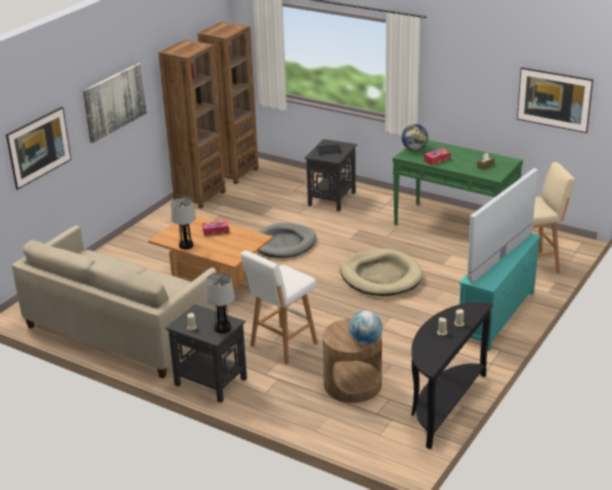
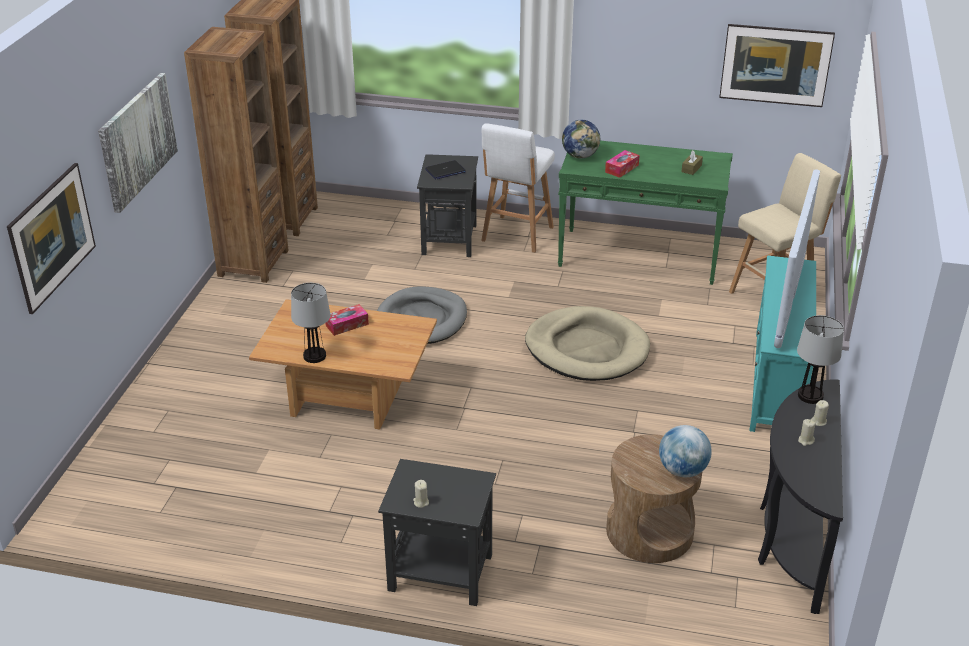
camera: 20 degrees left, 5 degrees up
beige sofa [12,226,221,379] -> none
table lamp [206,273,235,333] -> table lamp moved to [797,315,844,404]
white stool [241,250,318,365] -> white stool moved to [481,123,555,253]

